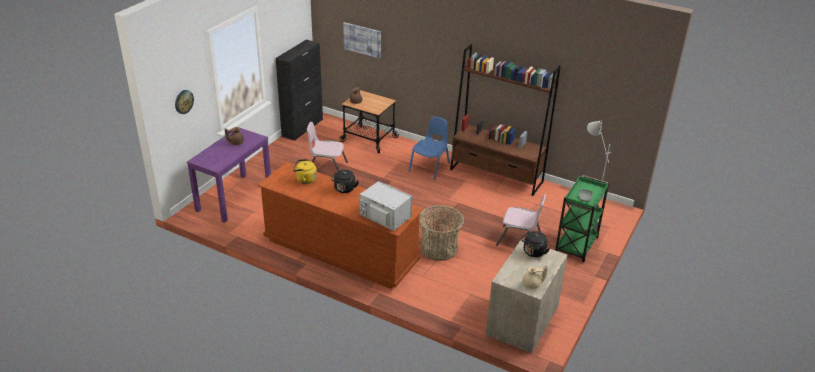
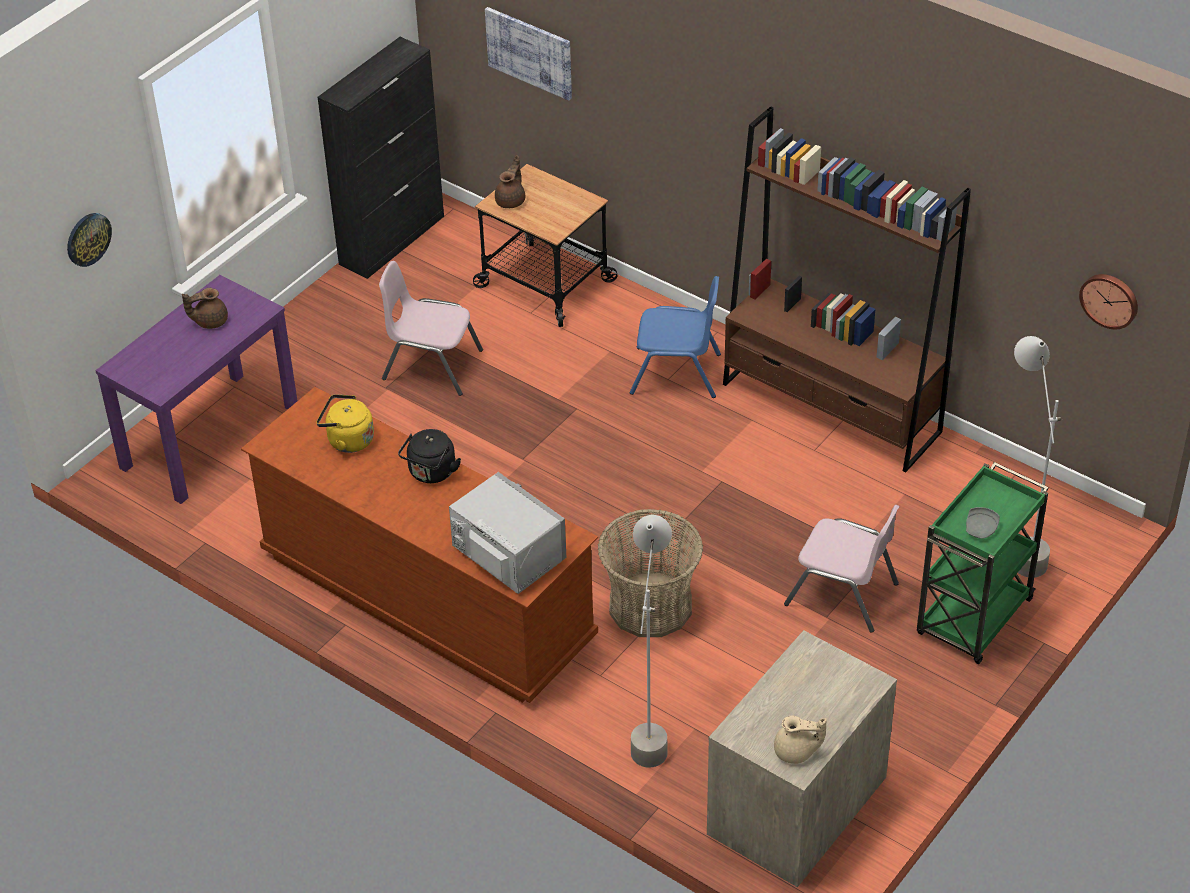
camera: 10 degrees right, 10 degrees up
blue chair [409,117,450,180] -> blue chair turned 60 degrees clockwise [630,276,721,398]
black kettle [521,231,550,257] -> none
none -> grey floor lamp [631,515,672,768]
none -> wall clock [1079,274,1138,329]

